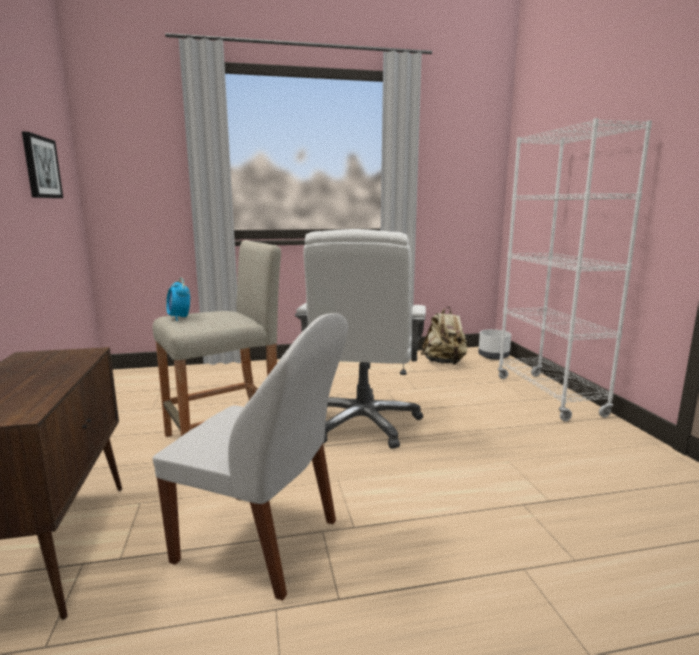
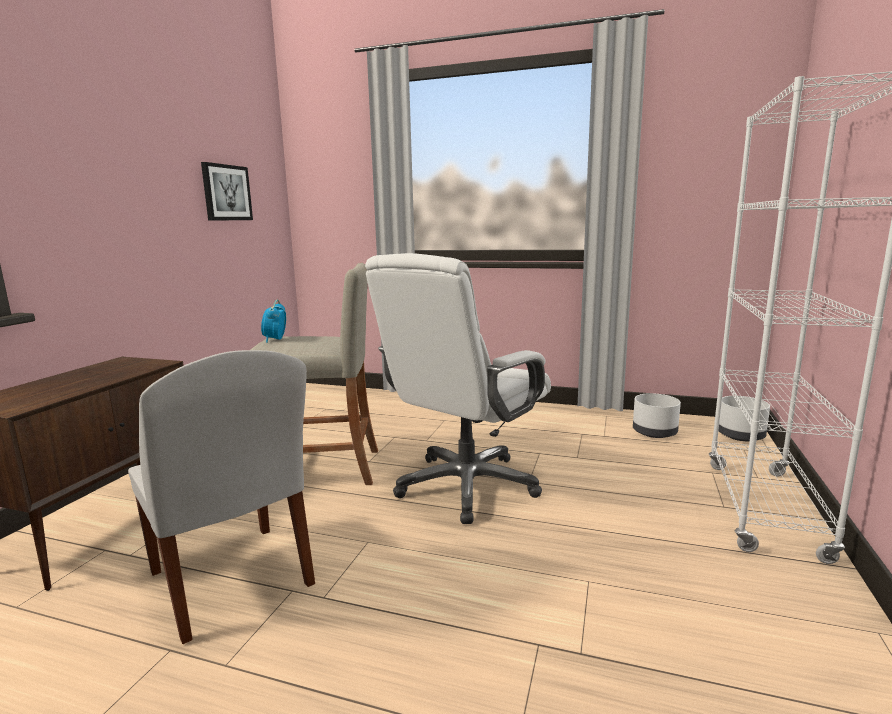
camera: 30 degrees right, 0 degrees up
beige backpack [421,307,469,365] -> white planter [633,393,681,438]

